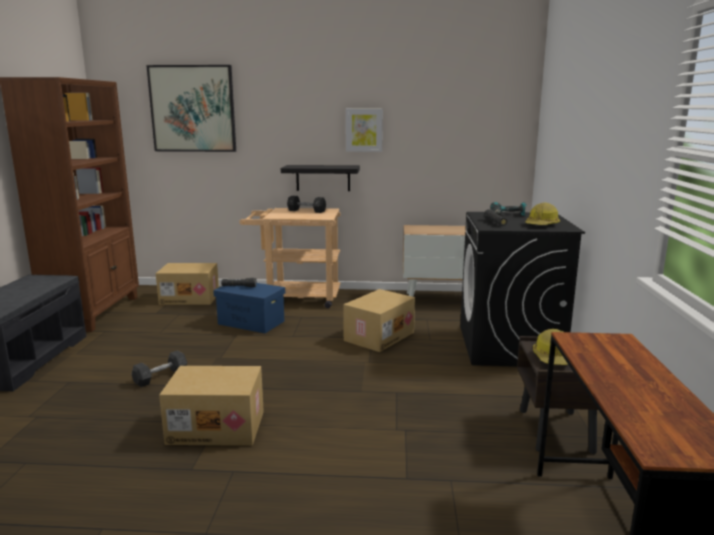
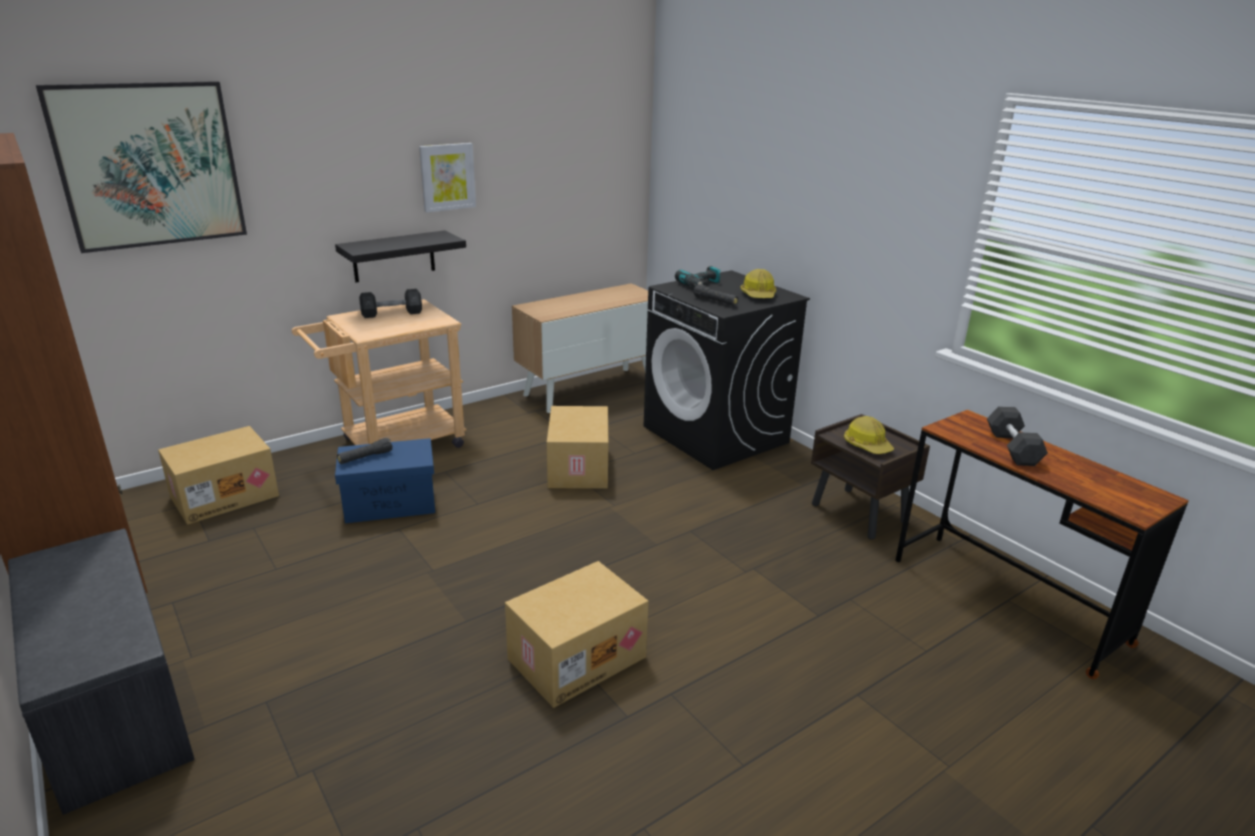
camera: 40 degrees left, 10 degrees up
grey dumbbell [131,350,187,387] -> grey dumbbell moved to [987,406,1048,466]

